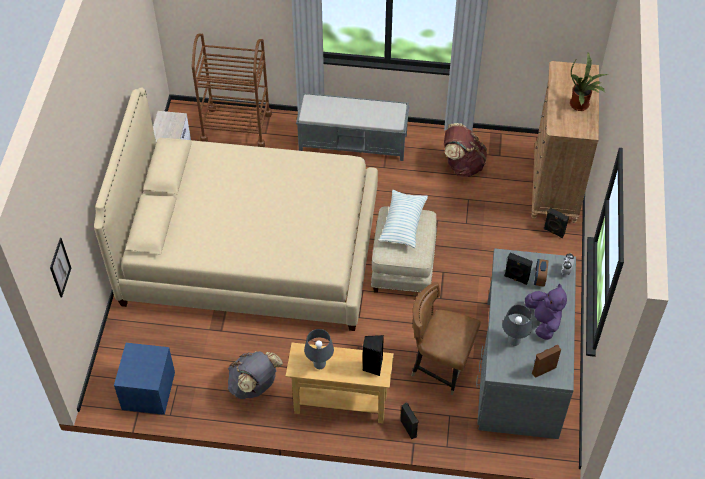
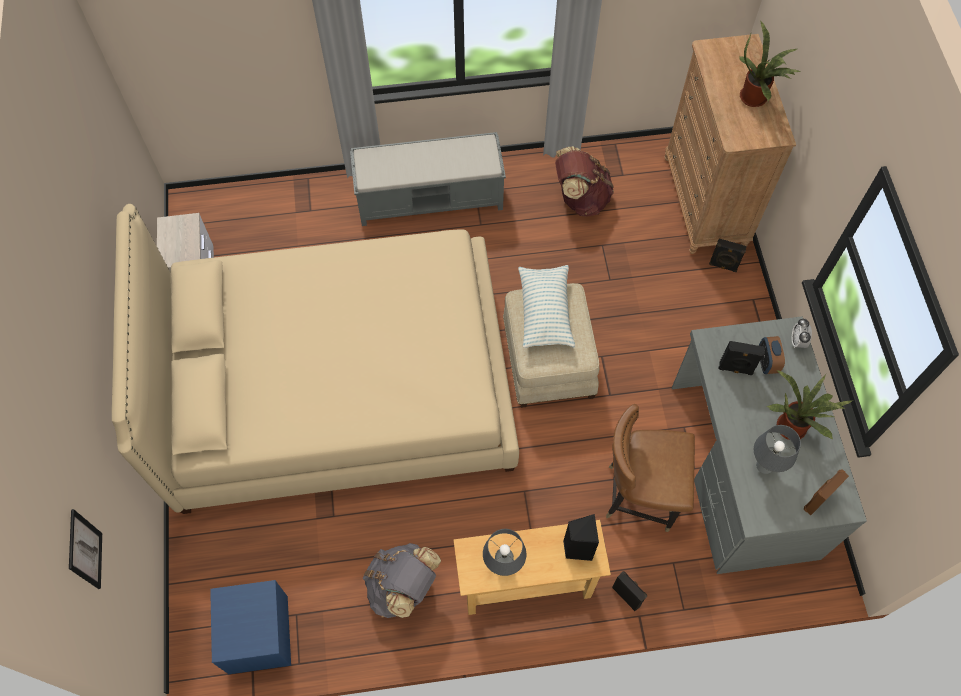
camera: 15 degrees left, 10 degrees up
brown cart [192,33,272,147] -> none
purple plush toy [525,283,567,340] -> potted plant [766,370,853,440]

